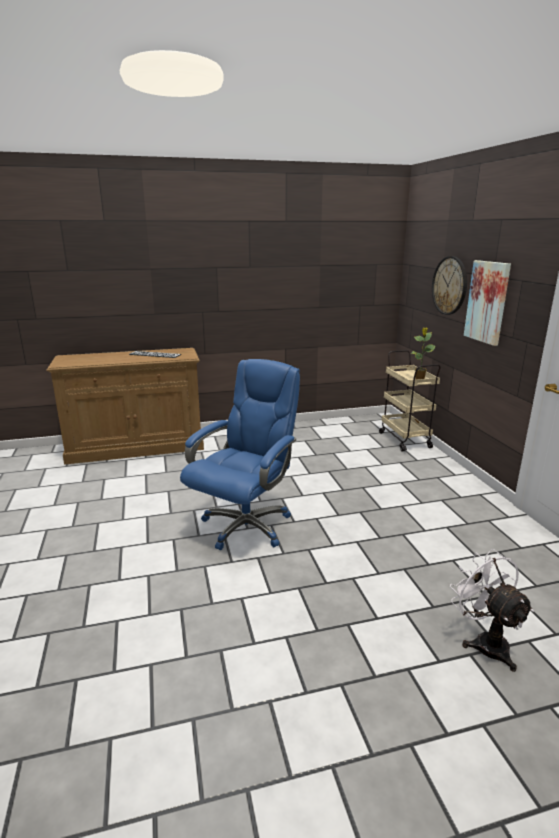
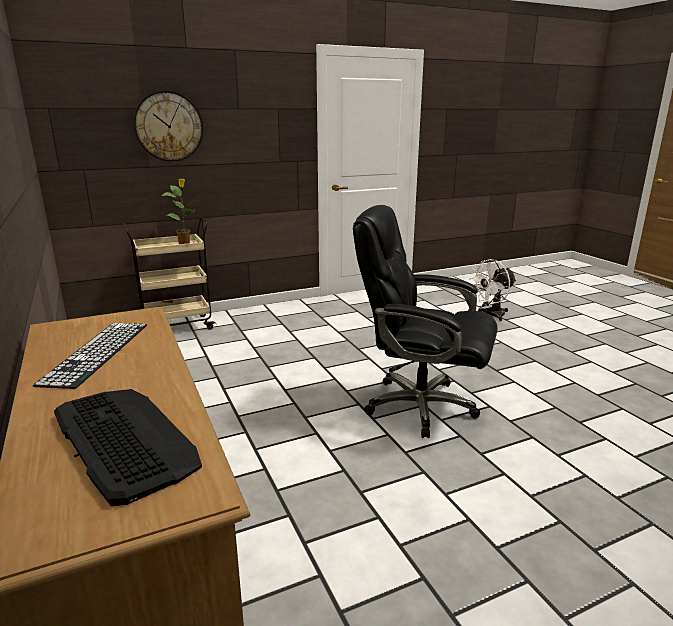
camera: 100 degrees left, 0 degrees up
blue office chair [180,359,300,550] -> black office chair [353,205,498,438]
picture [464,260,511,346] -> none
none -> keyboard [54,389,202,506]

